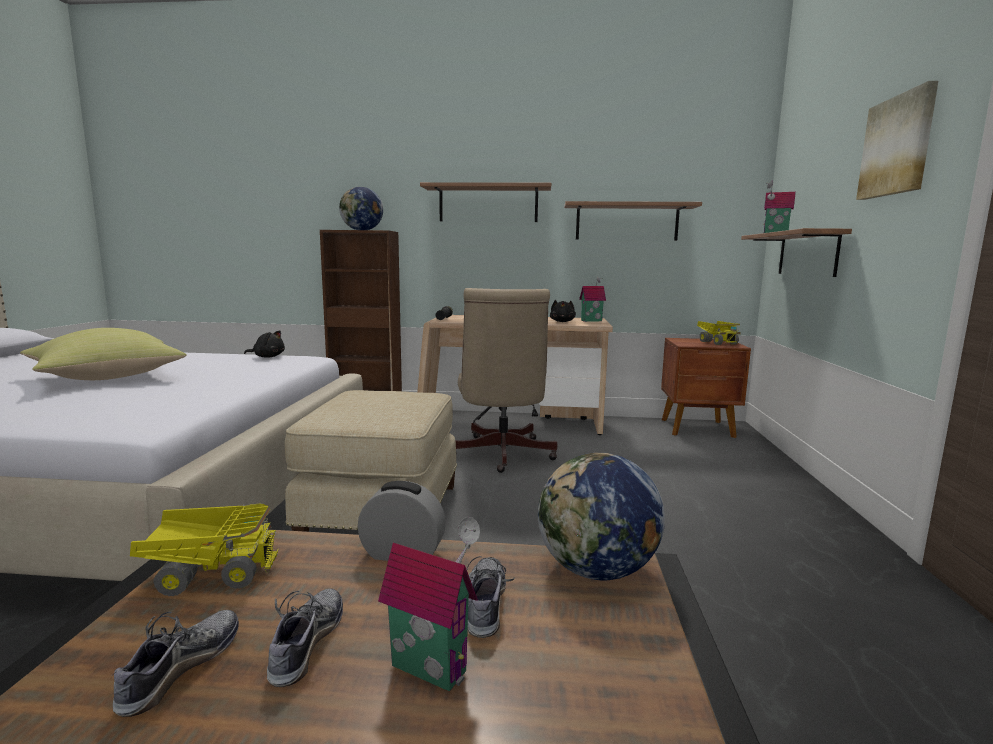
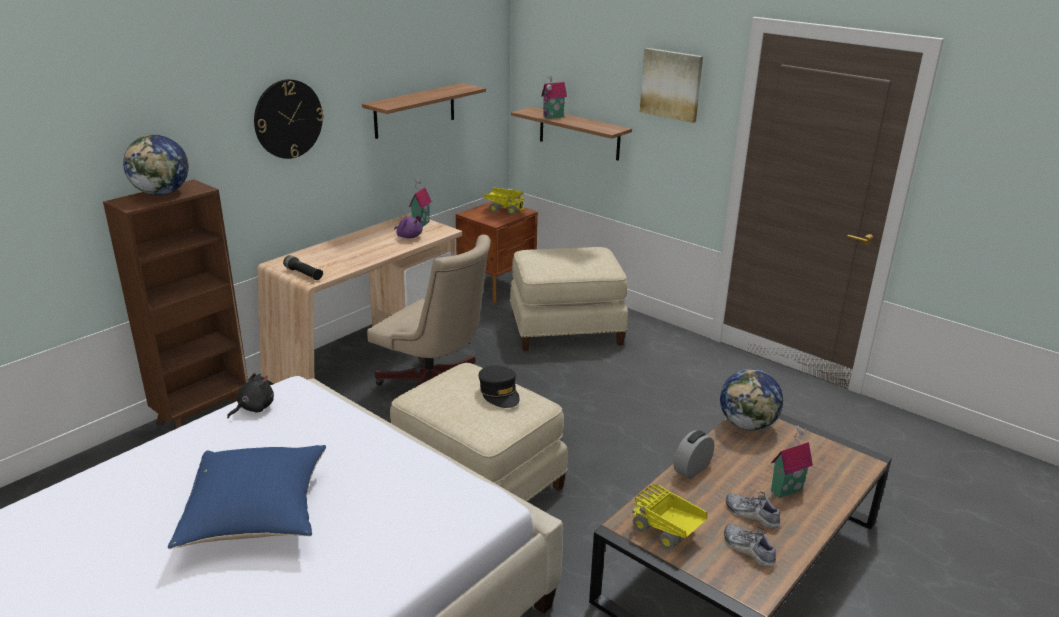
camera: 55 degrees left, 15 degrees up
yellow pillow [20,328,187,380] -> blue pillow [168,445,326,549]
toy truck [130,503,278,596] -> toy truck turned 75 degrees counterclockwise [631,485,707,550]
shelf [420,182,551,222] -> wall clock [254,79,324,159]
shoe [466,556,515,638] -> none
black plush toy [550,300,576,322] -> purple plush toy [394,215,423,238]
none -> black cap [478,365,520,408]
none -> beige ottoman [510,247,628,351]

